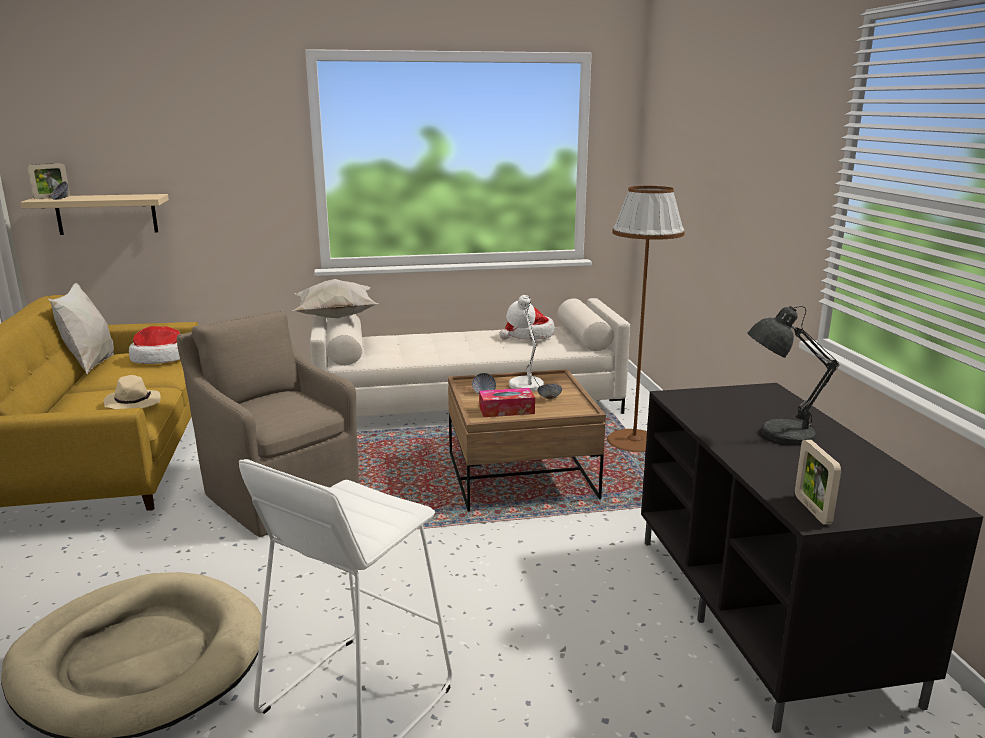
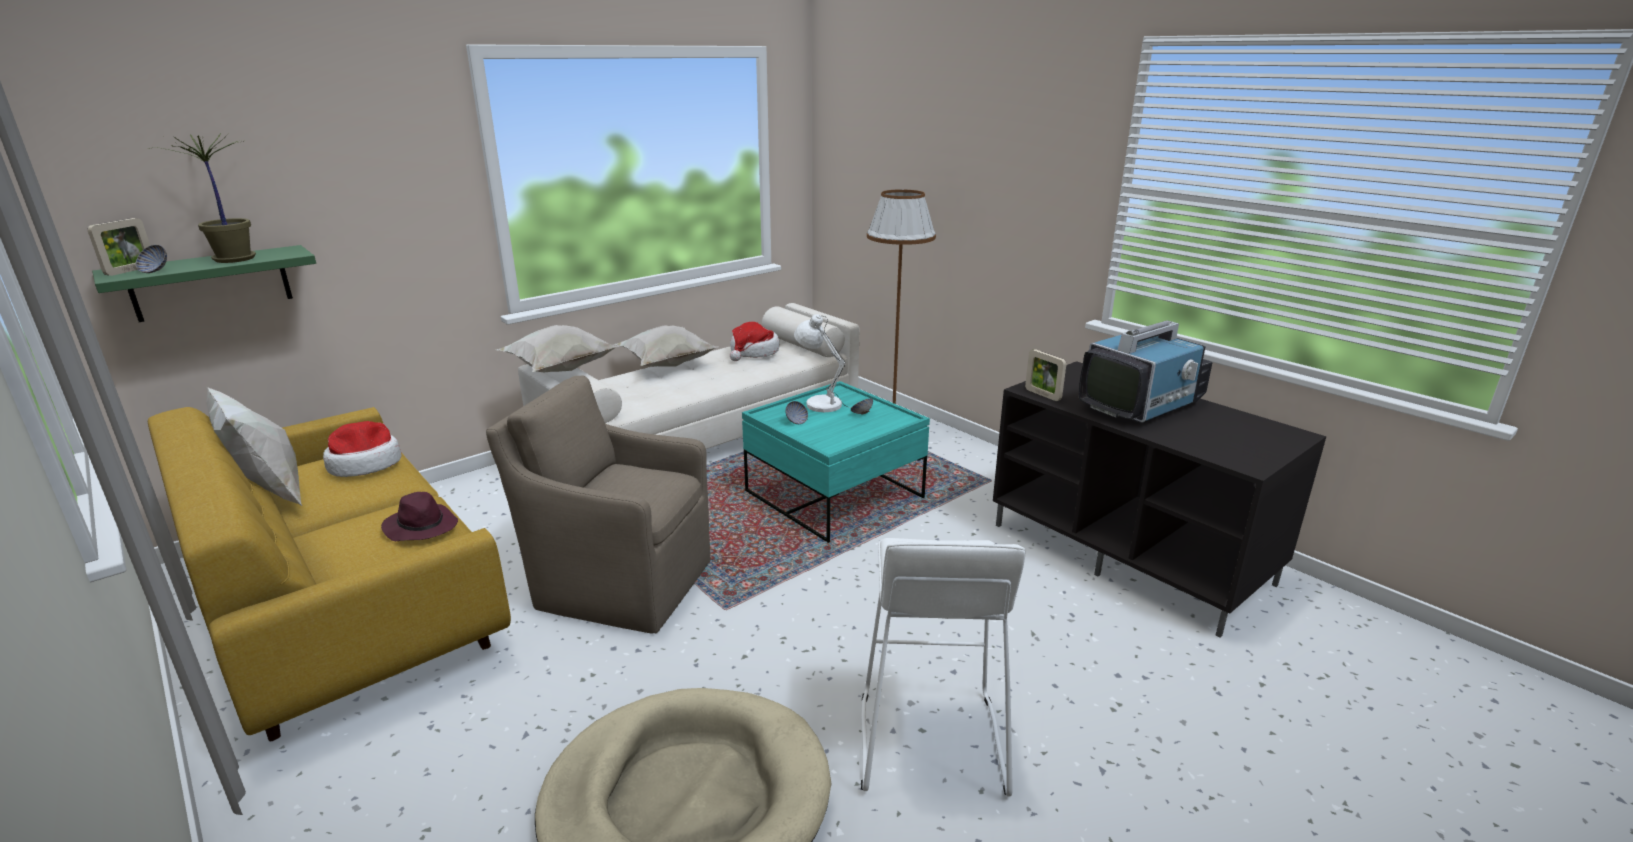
camera: 30 degrees left, 5 degrees up
beige shelf [20,194,169,235] -> green shelf [92,245,316,322]
beige hat [104,375,161,409] -> purple hat [381,492,458,541]
brown coffee table [448,369,606,512] -> turquoise coffee table [742,381,930,543]
tissue box [479,388,535,417] -> none
grey table lamp [747,306,839,445] -> television [1079,320,1213,423]
picture frame [795,439,841,525] -> picture frame moved to [1025,349,1066,401]
none -> potted plant [148,133,256,263]
none -> white pillow [614,325,718,367]

